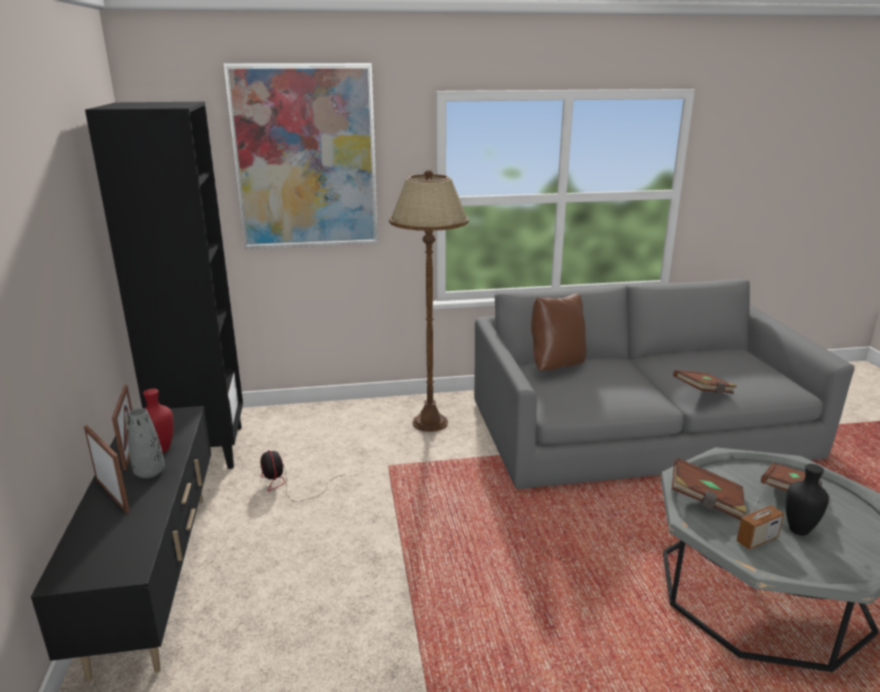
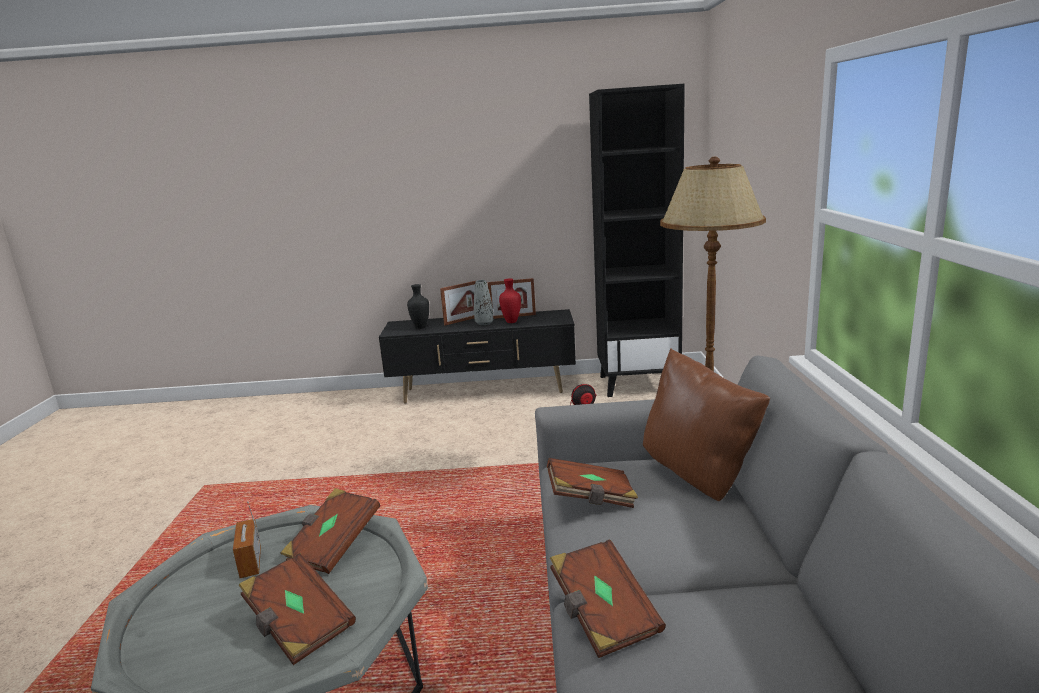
camera: 100 degrees right, 5 degrees down
picture [223,63,378,249] -> none
black vase [786,464,829,536] -> black vase moved to [407,284,429,329]
none -> brown book [547,458,638,508]

